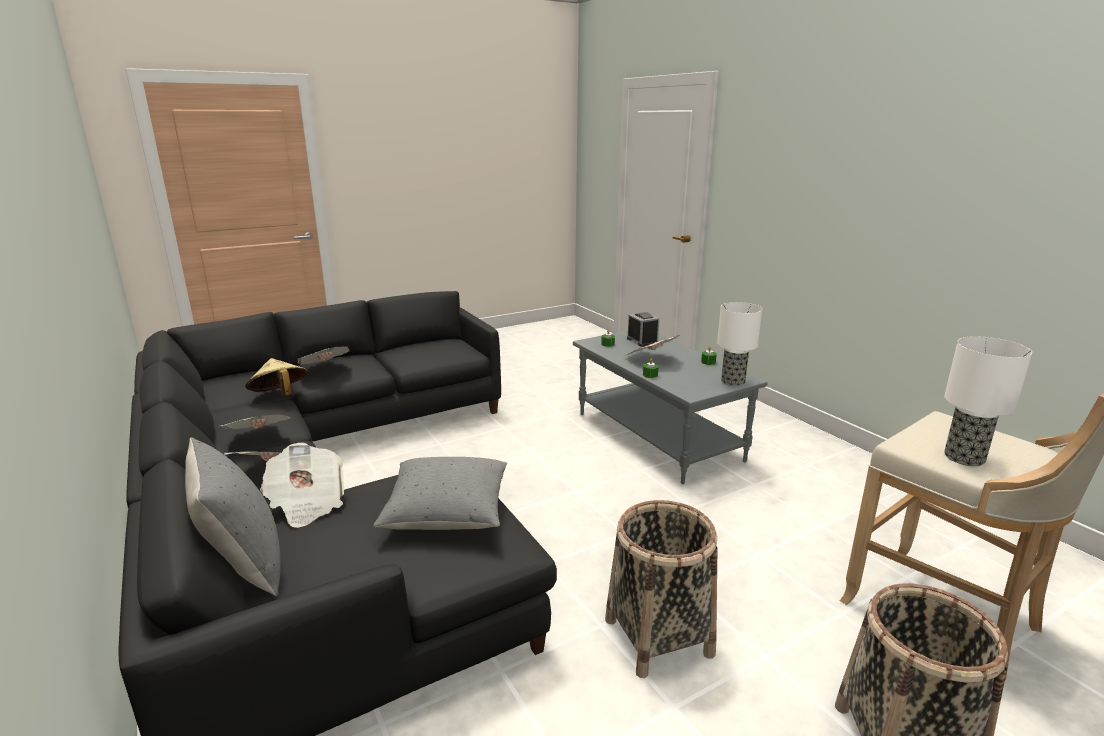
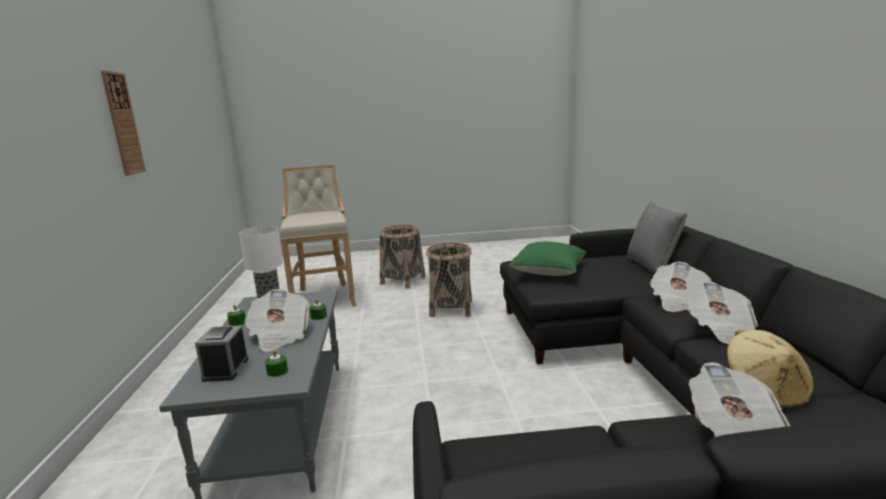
camera: 155 degrees left, 5 degrees down
newspaper [260,443,344,528] -> none
grey pillow [373,457,507,530] -> green pillow [508,242,587,276]
table lamp [944,336,1032,466] -> none
none -> wall clock [101,71,146,176]

